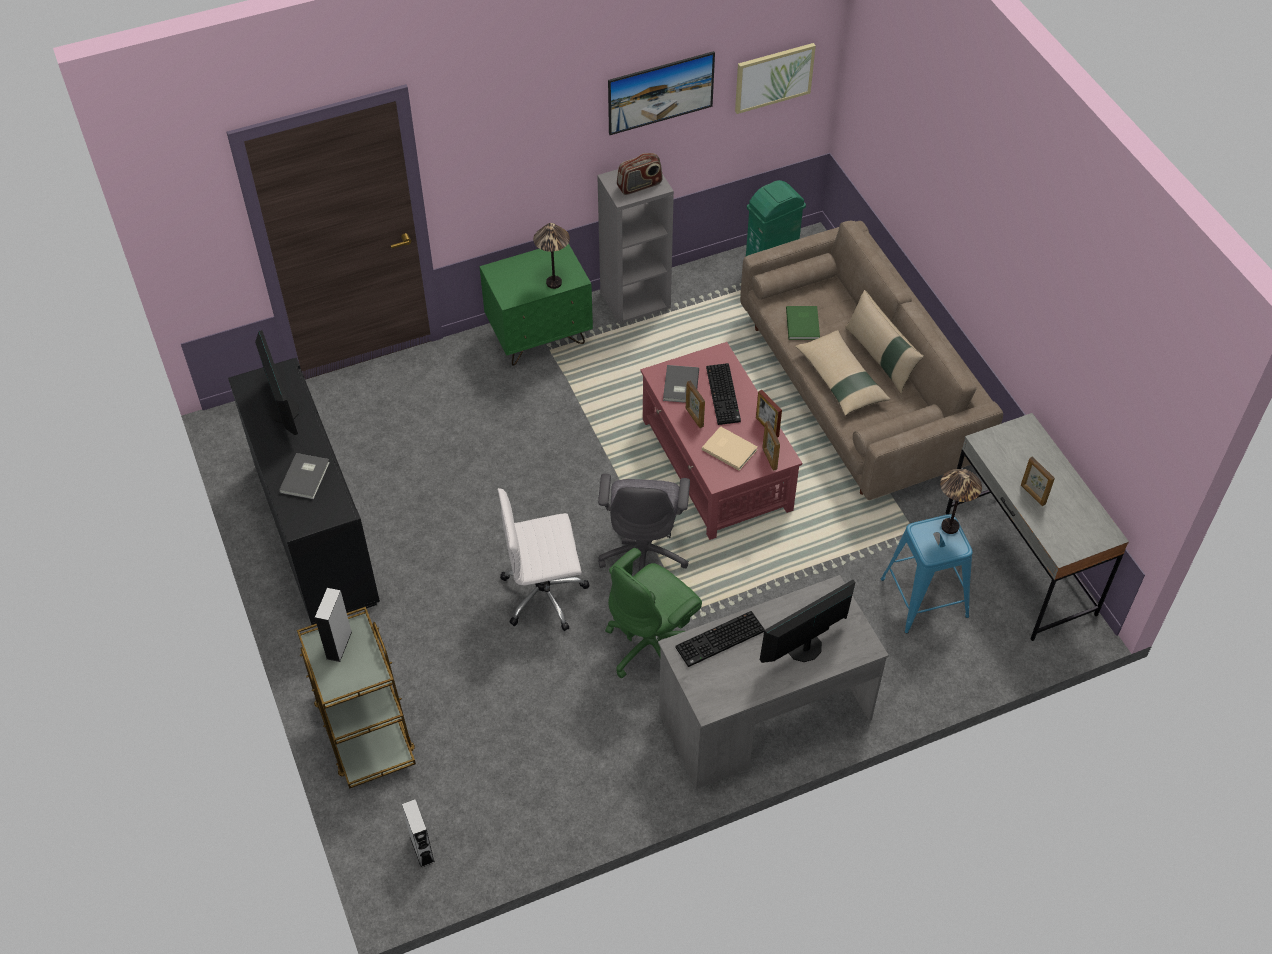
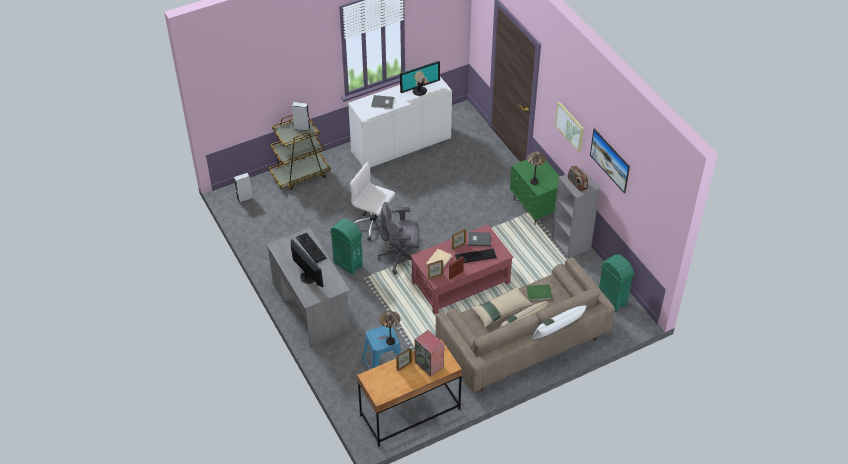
camera: 85 degrees right, 5 degrees down
black cabinet [228,358,380,625] -> white cabinet [348,77,452,168]
white office chair [497,488,589,631] -> white office chair turned 45 degrees counterclockwise [350,162,395,241]
green office chair [605,548,702,678] -> green trash can [330,219,363,275]
picture [735,43,816,114] -> picture moved to [555,101,584,152]
grey desk [946,413,1129,641] -> brown desk [357,339,462,447]
none -> speaker [415,330,444,376]
none -> white pillow [531,305,586,340]

